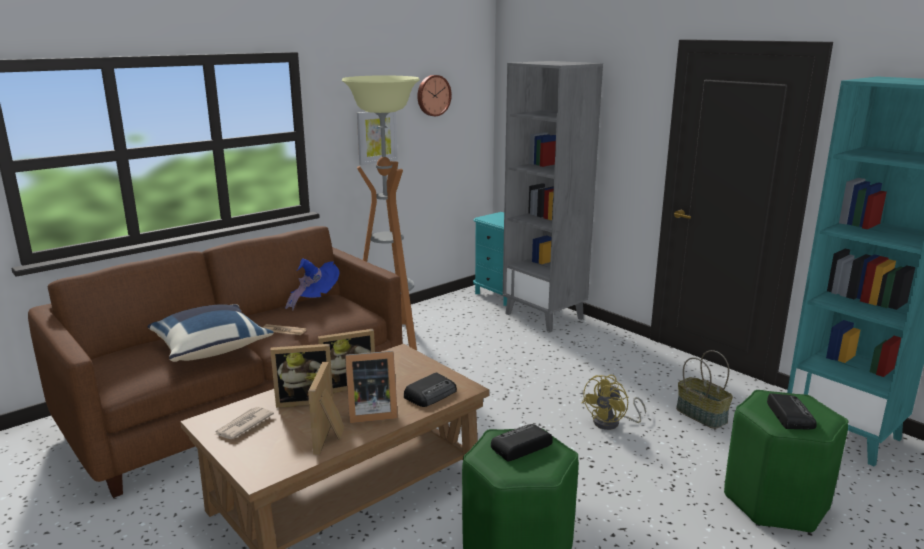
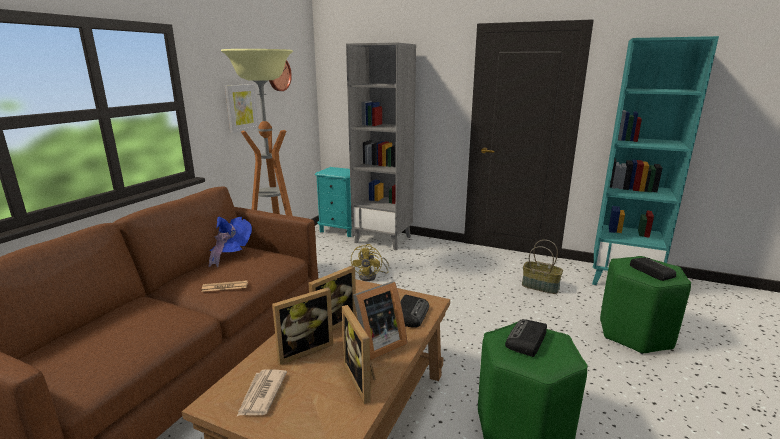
camera: 25 degrees left, 0 degrees up
blue pillow [147,304,273,362] -> none
yellow fan [582,375,646,430] -> yellow fan moved to [351,244,389,281]

